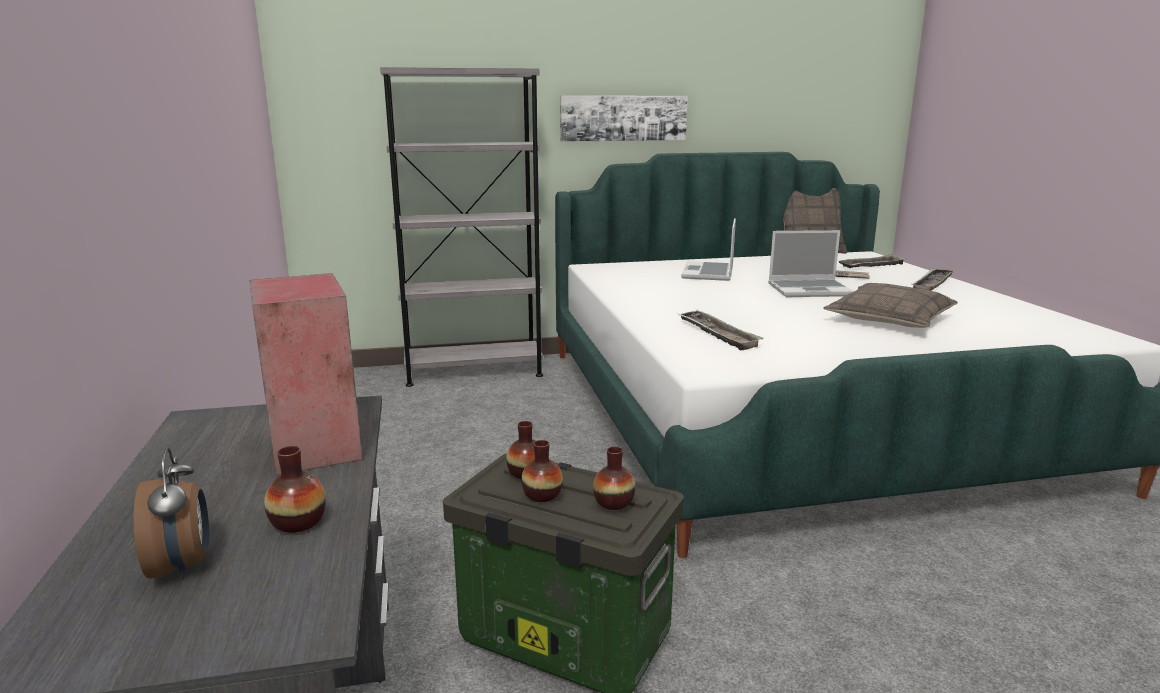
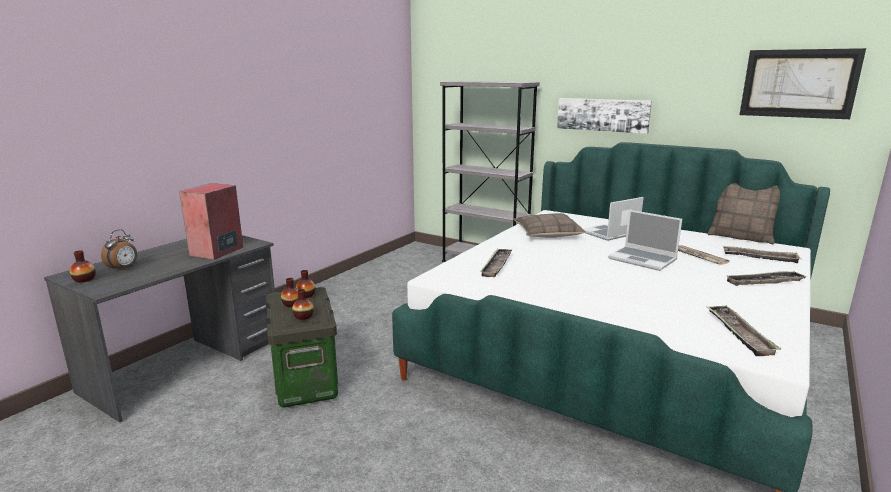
camera: 45 degrees right, 0 degrees up
vase [264,446,326,533] -> vase moved to [70,250,96,282]
pillow [823,283,958,328] -> pillow moved to [513,213,586,238]
none -> tray [706,305,781,356]
none -> picture [740,48,866,119]

